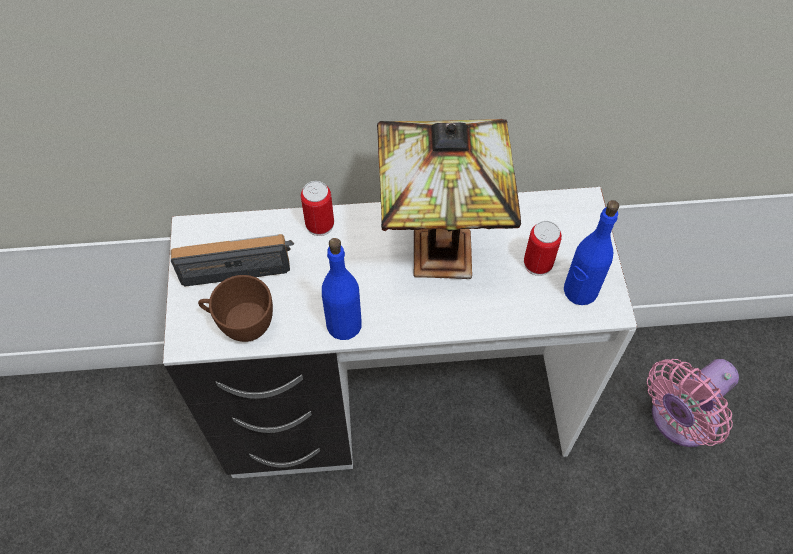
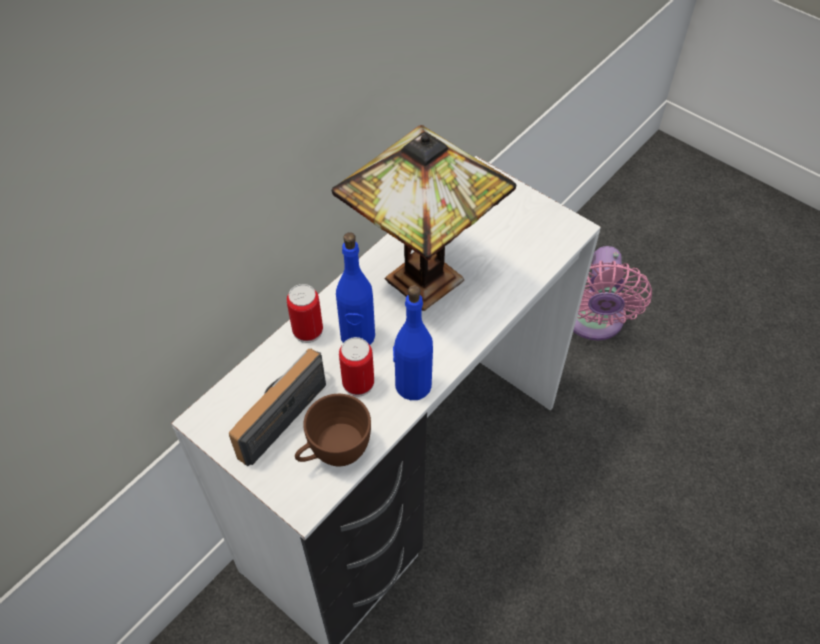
camera: 45 degrees left, 5 degrees down
can [524,221,562,276] -> can moved to [339,337,374,397]
blue bottle [564,200,619,305] -> blue bottle moved to [336,232,375,345]

